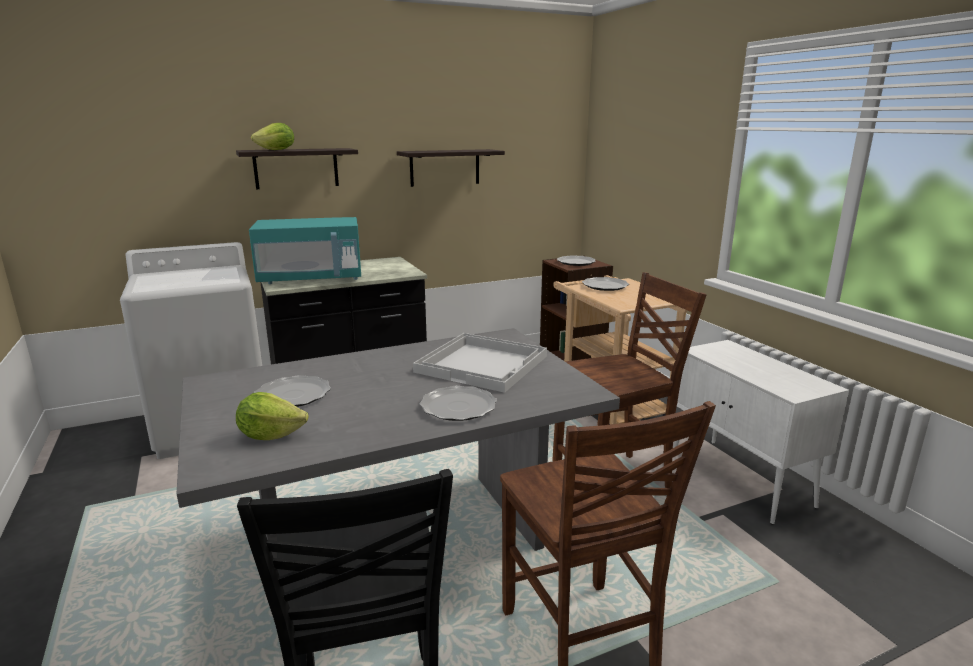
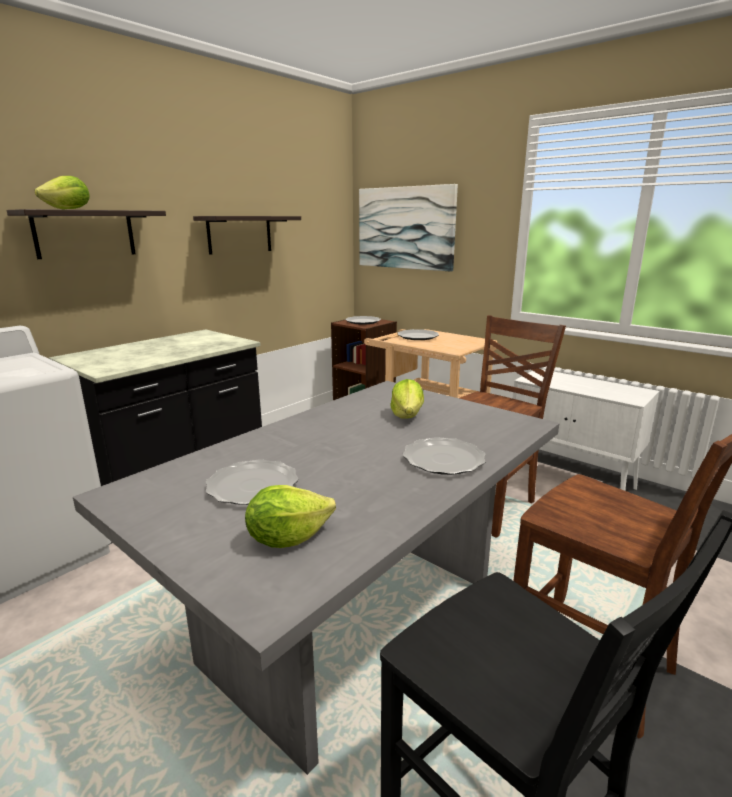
camera: 25 degrees left, 0 degrees up
turquoise microwave [249,217,361,284] -> none
white tray [413,333,547,393] -> lettuce [391,379,424,419]
none -> picture [359,184,458,272]

